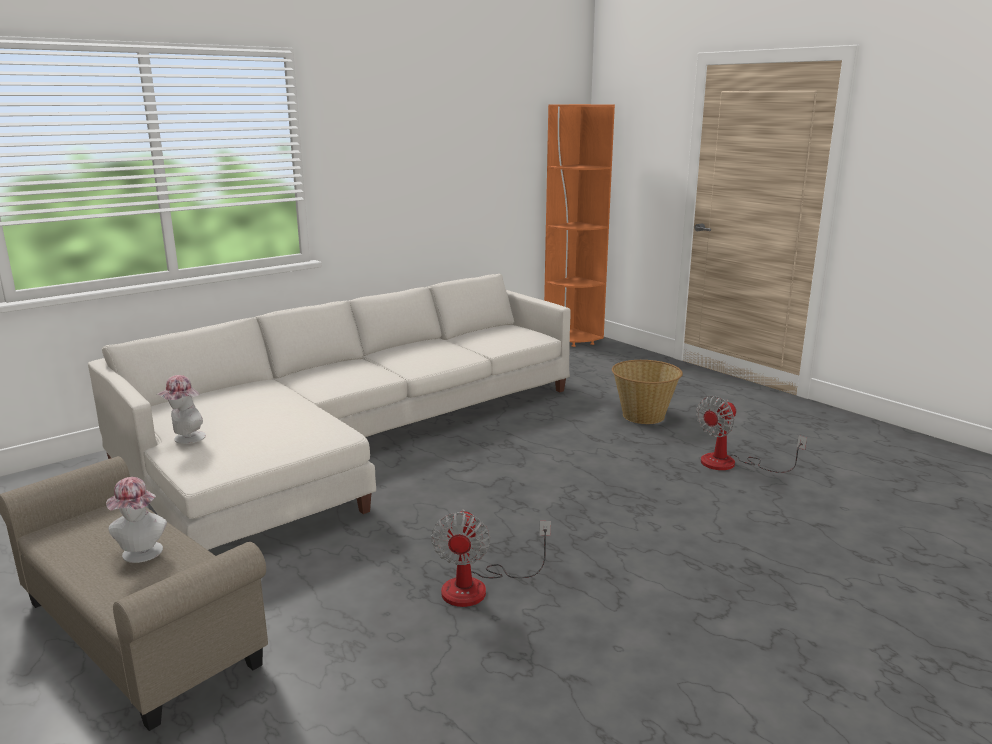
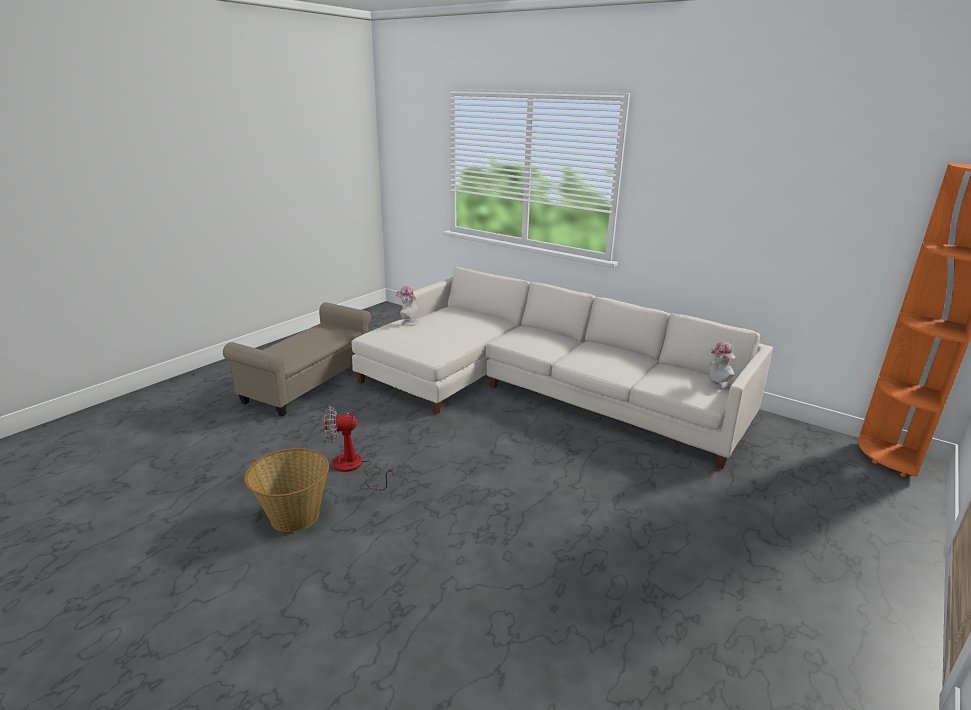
camera: 75 degrees right, 5 degrees up
hat [106,477,167,563] -> hat moved to [708,341,736,389]
basket [612,360,683,424] -> basket moved to [244,448,329,532]
fan [696,396,807,473] -> none

